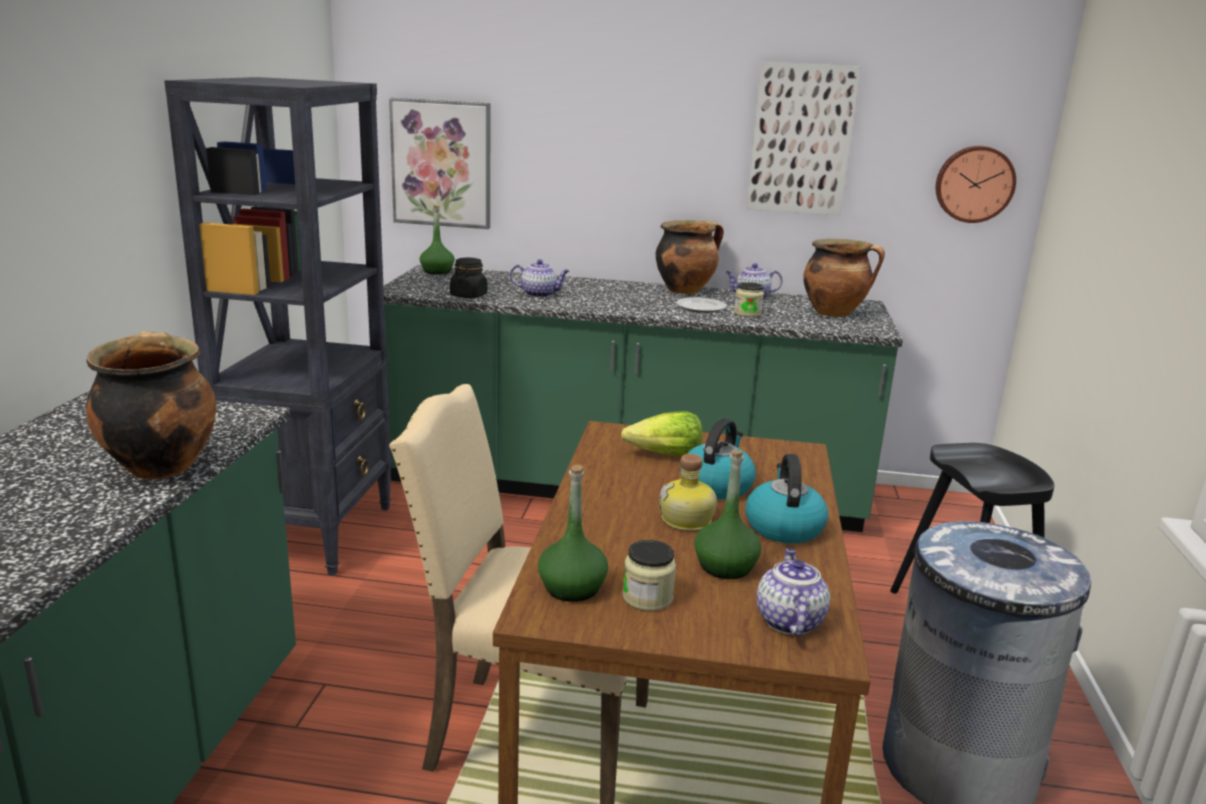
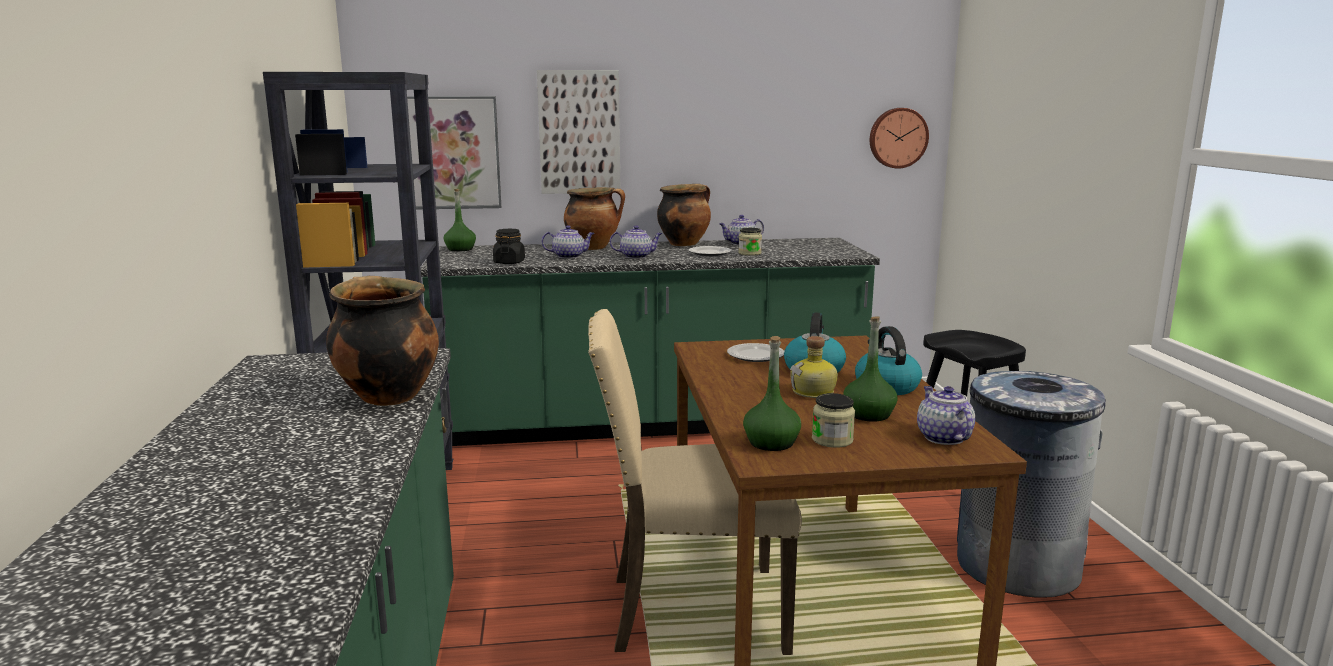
camera: 15 degrees left, 5 degrees down
lettuce [621,412,702,456] -> plate [727,343,784,362]
picture [747,62,861,216] -> picture moved to [537,70,620,194]
cooking pot [803,239,885,317] -> cooking pot moved to [564,187,625,250]
none -> teapot [610,225,662,259]

